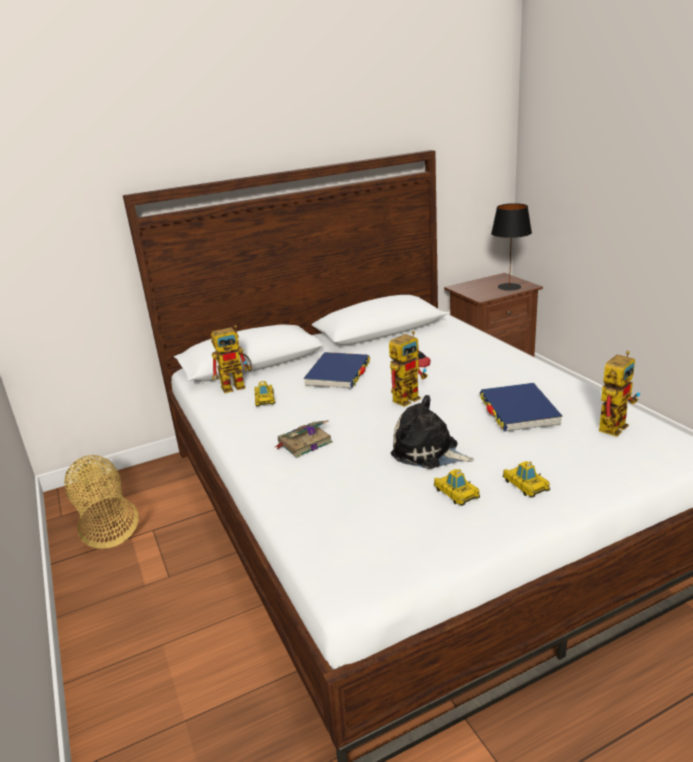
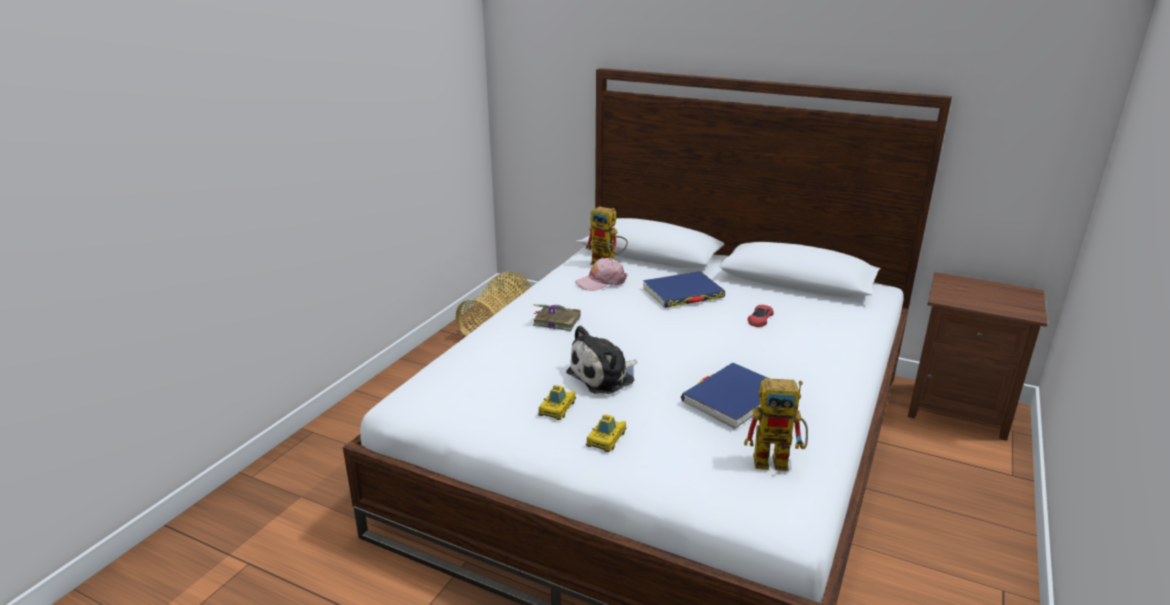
camera: 50 degrees right, 0 degrees up
toy car [254,381,275,407] -> pink cap [575,258,628,291]
toy robot [389,331,428,407] -> none
plush toy [391,395,474,469] -> plush toy turned 120 degrees counterclockwise [566,325,637,394]
black table lamp [491,203,532,291] -> none

